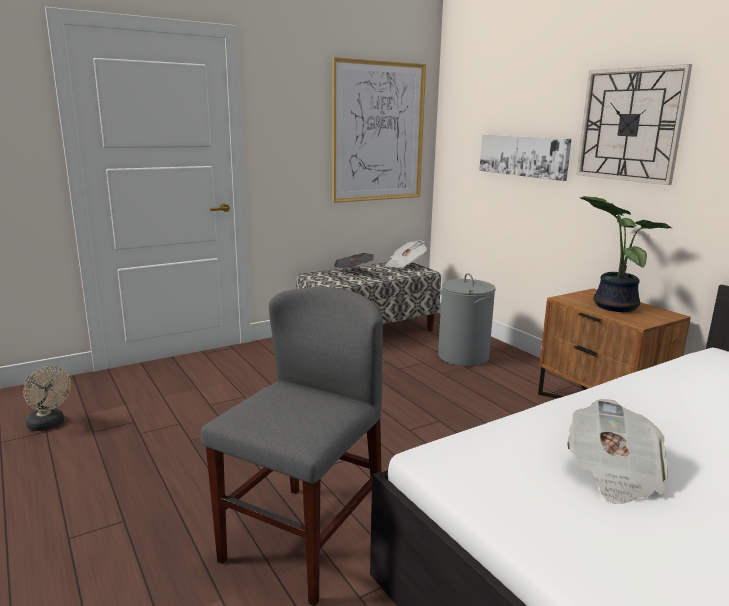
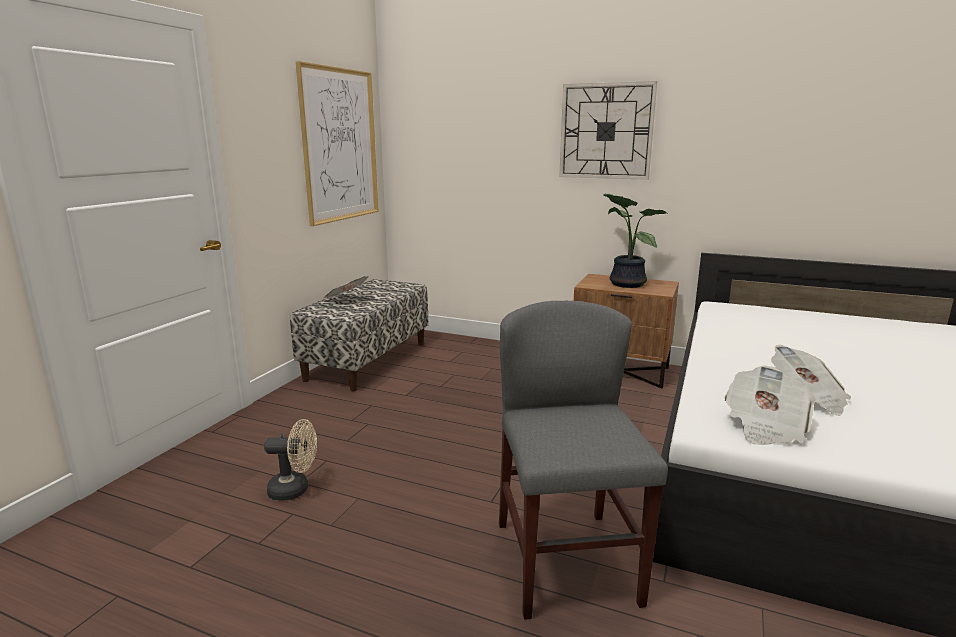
camera: 35 degrees left, 0 degrees up
beige fan [23,366,71,431] -> beige fan moved to [264,419,317,501]
newspaper [385,240,427,268] -> newspaper moved to [724,366,816,445]
grey laundry basket [438,273,496,366] -> none
picture [479,135,572,181] -> none

